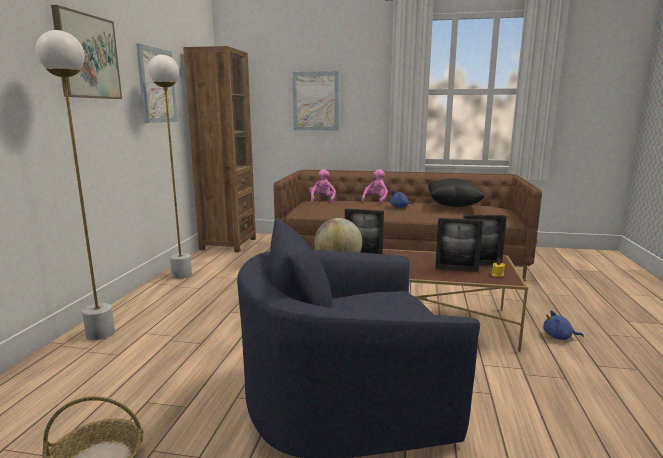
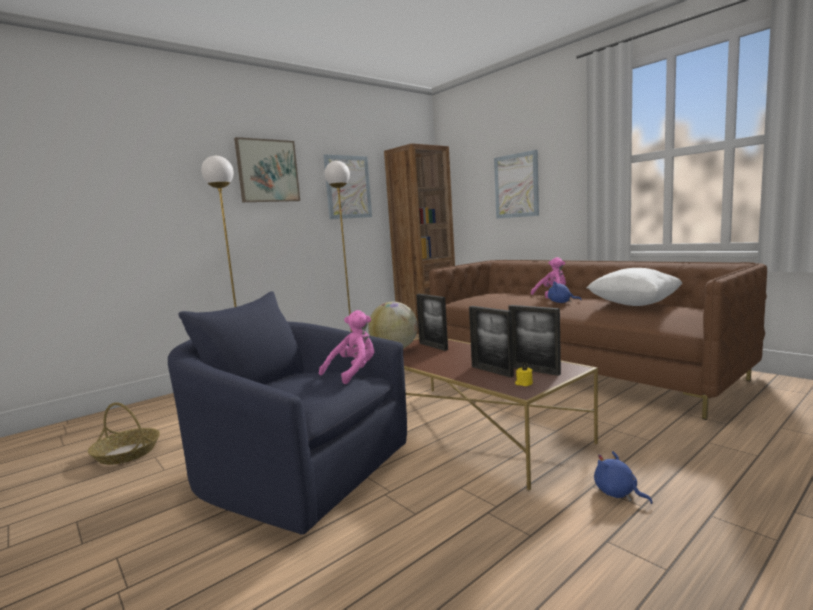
camera: 40 degrees right, 5 degrees down
pink plush toy [309,169,336,203] -> pink plush toy moved to [319,310,374,384]
black pillow [428,178,484,207] -> white pillow [587,268,682,306]

